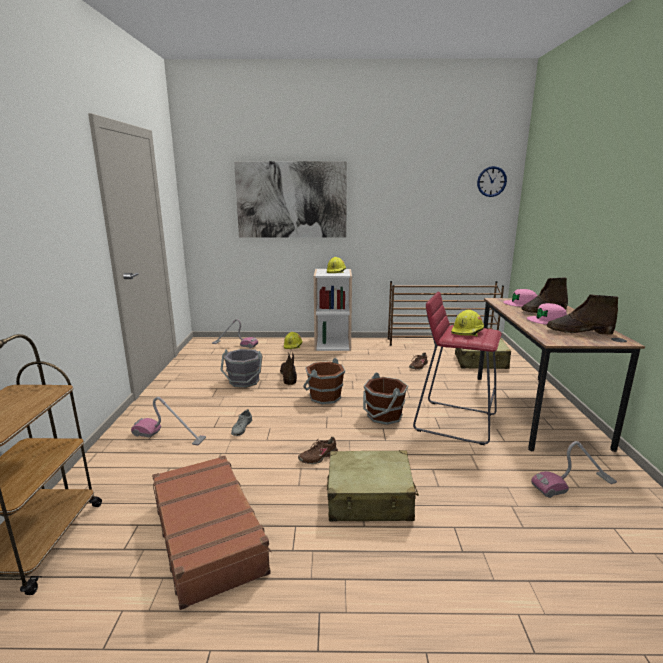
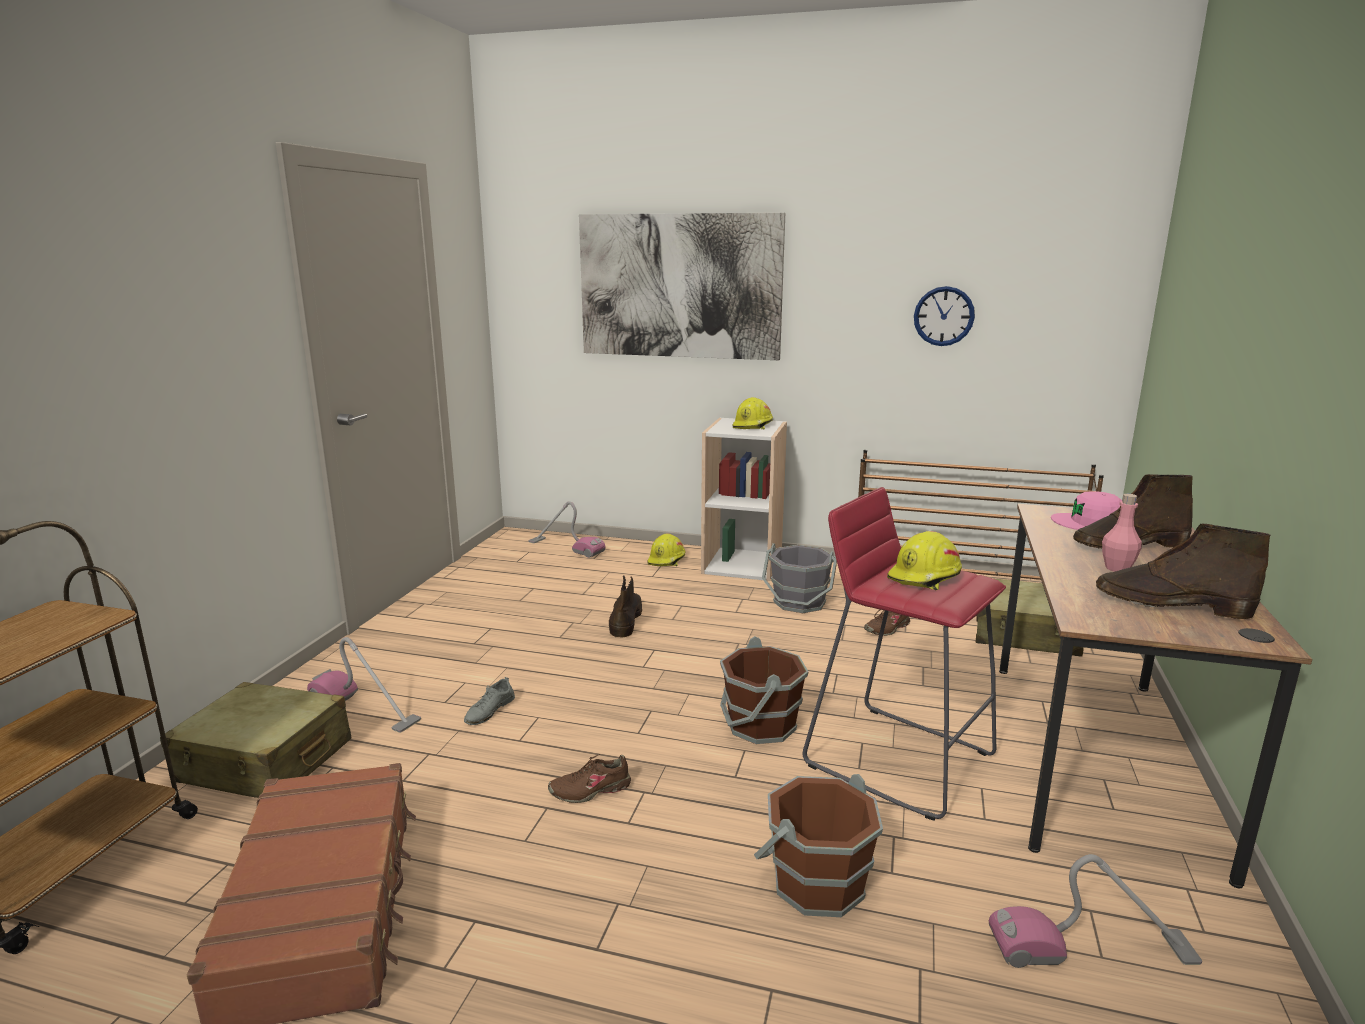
camera: 15 degrees right, 0 degrees up
grey bucket [220,349,262,388] -> grey bucket moved to [762,543,837,613]
brown bucket [303,358,345,404] -> brown bucket moved to [754,774,883,917]
beige suitcase [327,450,419,521] -> beige suitcase moved to [160,682,351,798]
wall clock [477,166,507,197] -> wall clock moved to [914,286,975,346]
pink cap [527,303,567,324] -> pink bottle [1102,494,1142,572]

